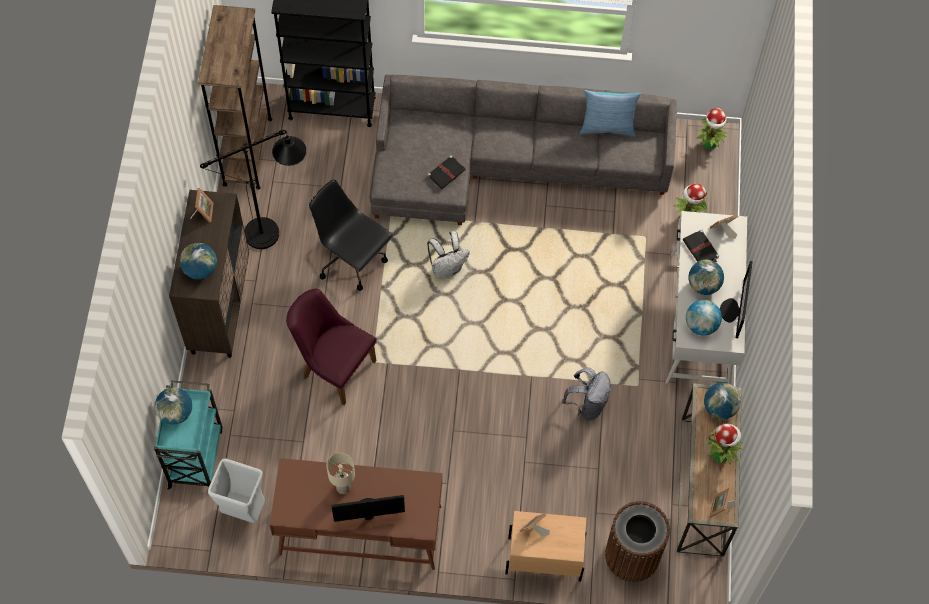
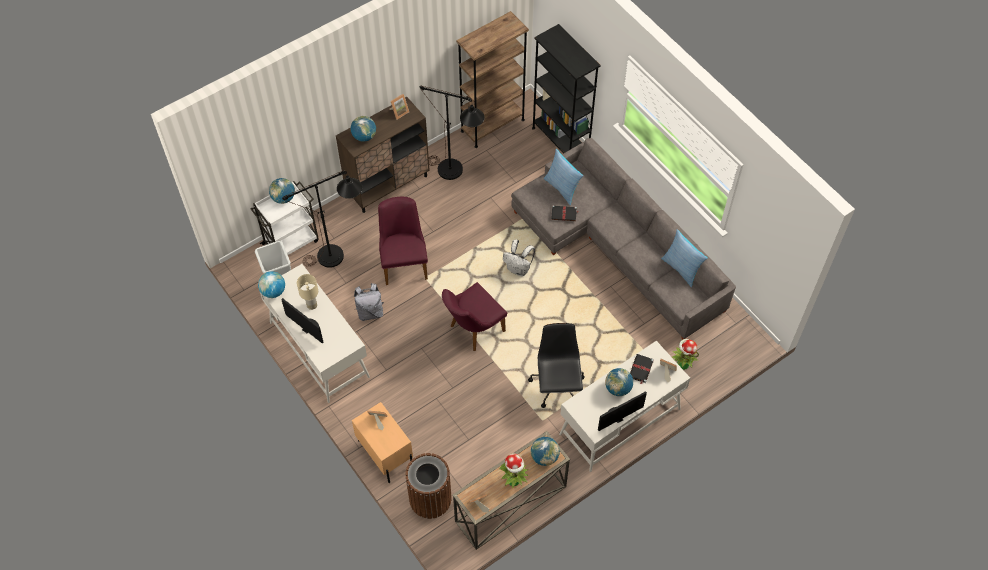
camera: 50 degrees right, 5 degrees down
turquoise cart [154,381,222,490] -> white cart [250,181,319,255]
brown desk [270,458,442,570] -> white desk [260,264,370,403]
black office chair [309,179,393,291] -> black office chair moved to [528,323,585,408]
grey backpack [562,368,611,421] -> grey backpack moved to [354,283,384,321]
globe [686,300,722,336] -> globe moved to [258,271,285,298]
potted plant [696,108,729,150] -> none
none -> black floor lamp [282,170,362,268]
none -> purple chair [442,282,507,351]
none -> pillow [544,149,584,206]

